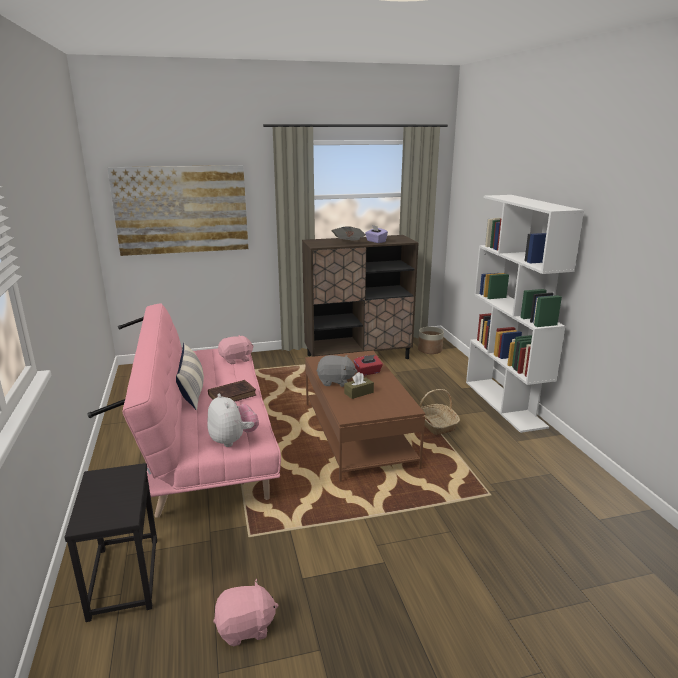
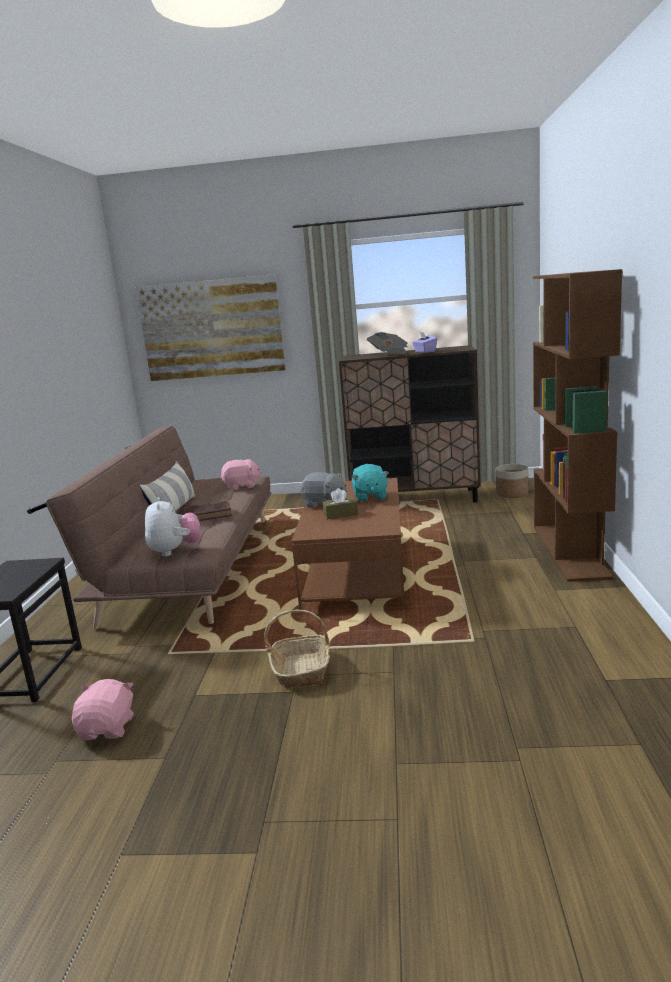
camera: 20 degrees right, 5 degrees down
pink sofa [87,304,281,518] -> brown sofa [27,425,271,630]
pink plush toy [213,579,279,646] -> pink plush toy turned 90 degrees counterclockwise [72,679,134,740]
red tissue box [354,355,383,376] -> turquoise plush toy [352,464,389,502]
basket [419,389,460,435] -> basket moved to [264,610,330,688]
white bookcase [466,195,584,433] -> brown bookcase [533,269,622,582]

